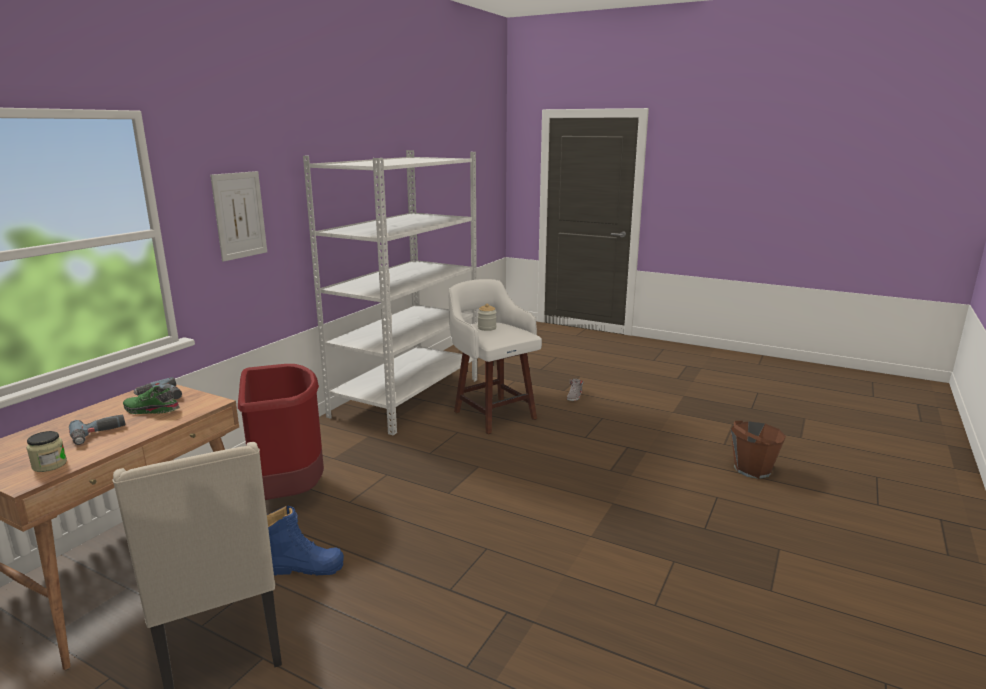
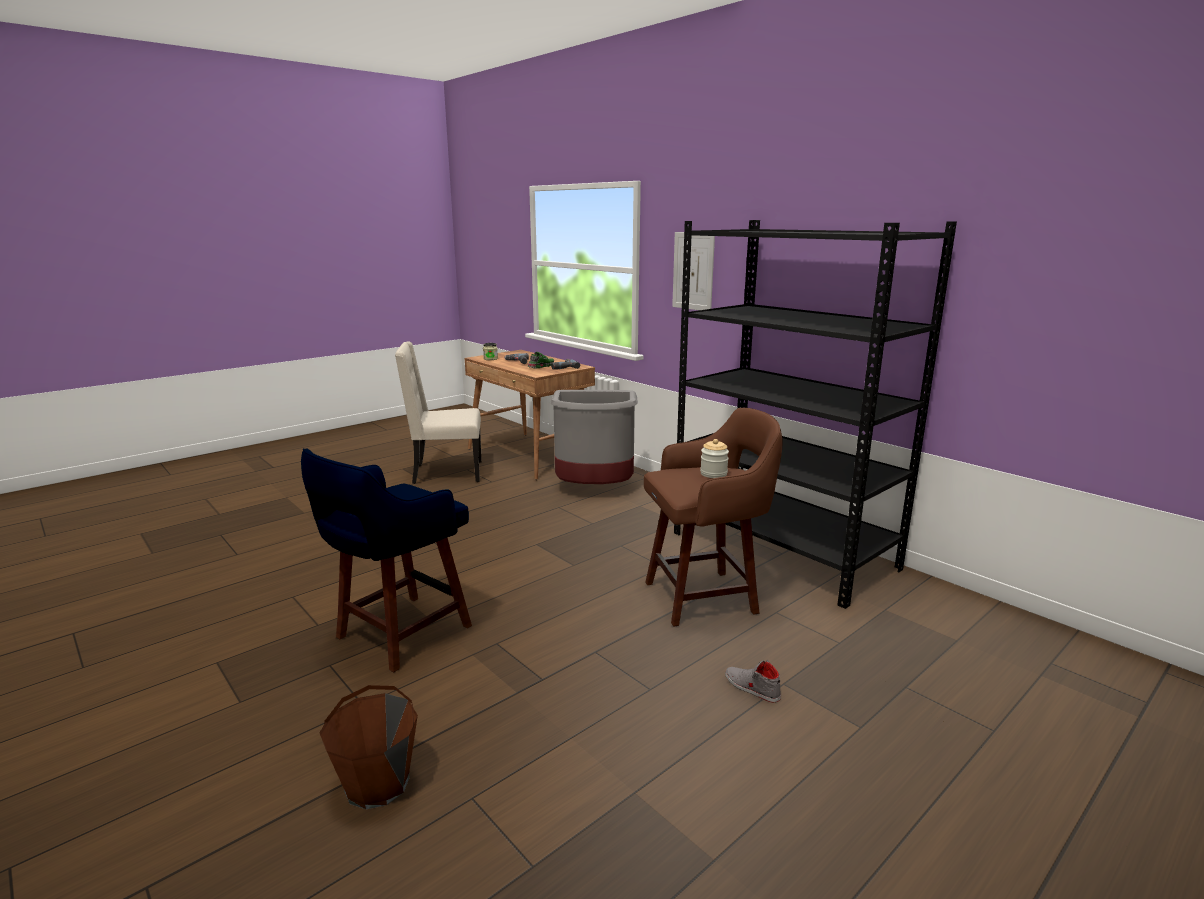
camera: 110 degrees right, 0 degrees up
red trash can [238,364,324,500] -> grey trash can [551,390,638,484]
blue boot [267,506,344,575] -> none
white bookcase [303,150,477,435] -> black bookcase [674,220,957,609]
white stool [449,279,542,434] -> brown stool [644,408,783,626]
none -> blue stool [301,448,472,673]

